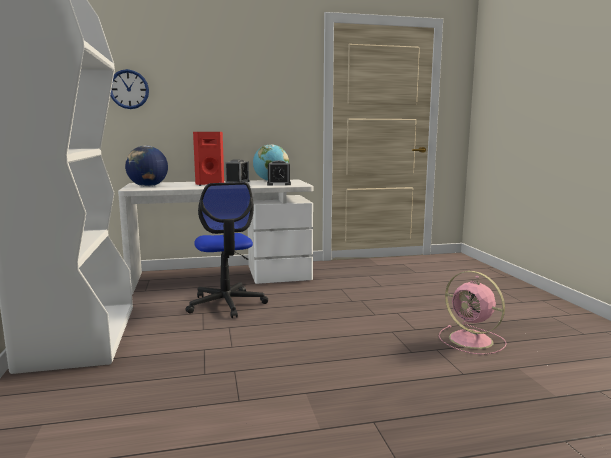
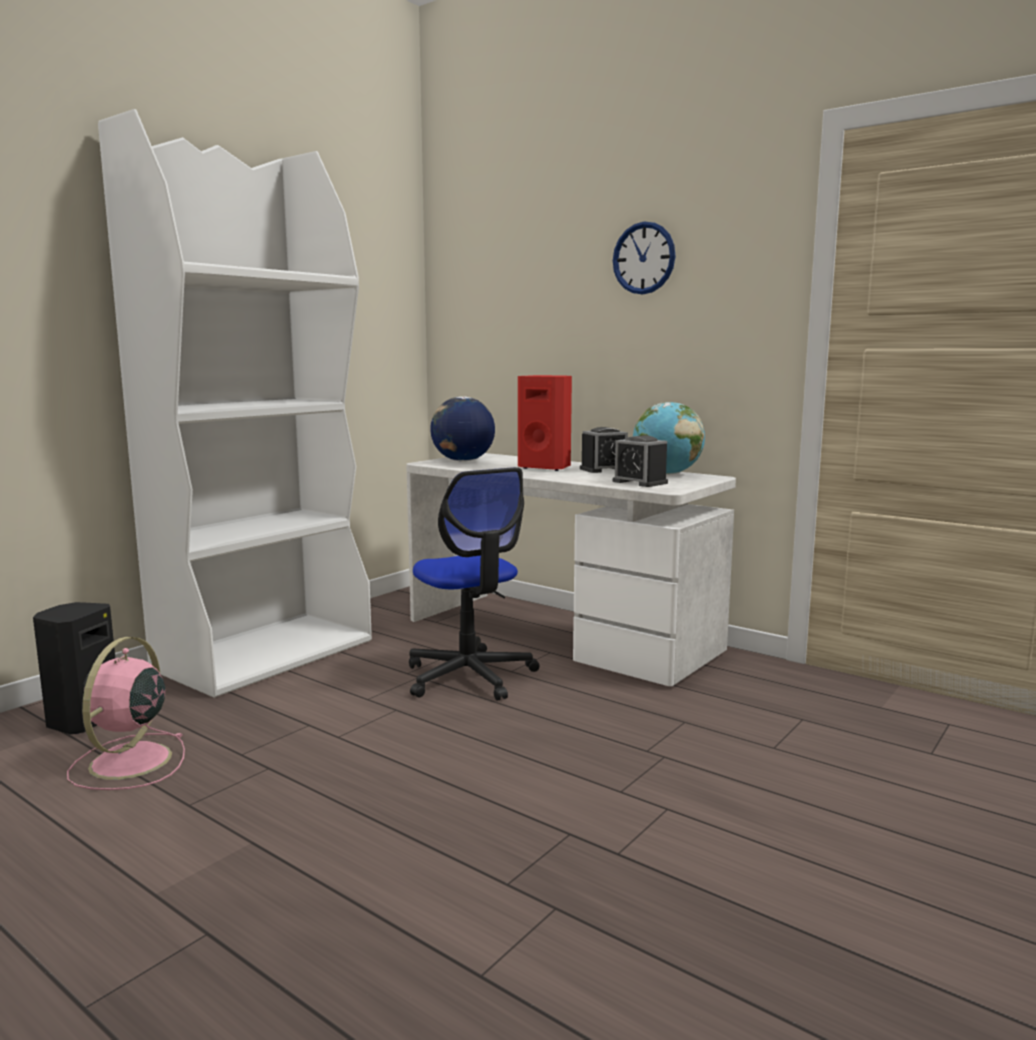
camera: 50 degrees right, 0 degrees up
wall clock [110,69,149,109] -> wall clock moved to [613,222,675,294]
office chair [185,182,268,318] -> office chair turned 60 degrees counterclockwise [409,467,540,701]
pink fan [438,271,507,355] -> pink fan moved to [67,637,185,790]
none -> black speaker [33,602,115,735]

